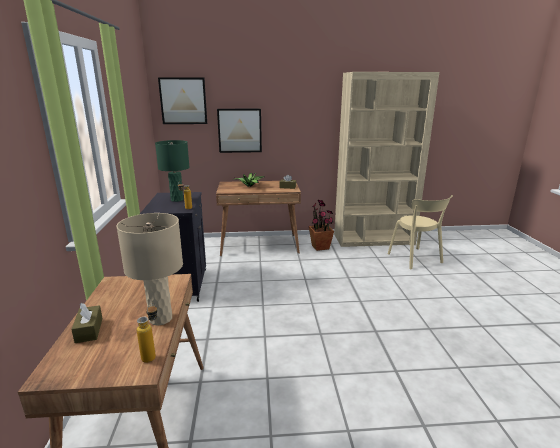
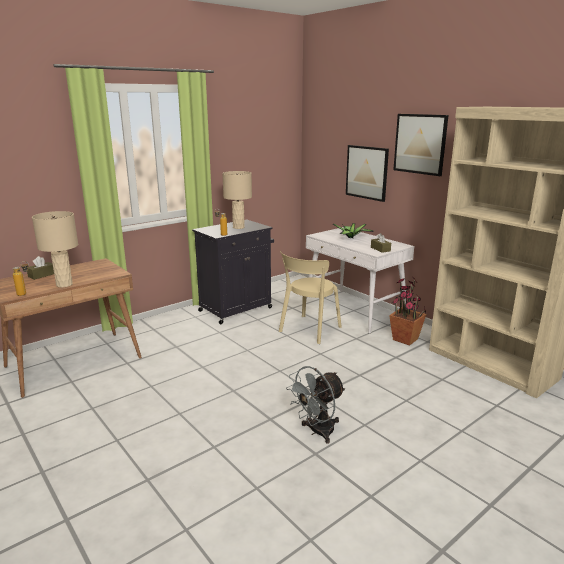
camera: 55 degrees right, 0 degrees up
green table lamp [155,140,189,202] -> beige table lamp [222,171,252,229]
picture [158,77,207,124] -> picture moved to [393,114,449,176]
brown desk [216,181,301,256] -> white desk [306,227,414,334]
beige chair [388,195,453,270] -> beige chair moved to [279,251,342,344]
none -> grey fan [286,366,346,444]

